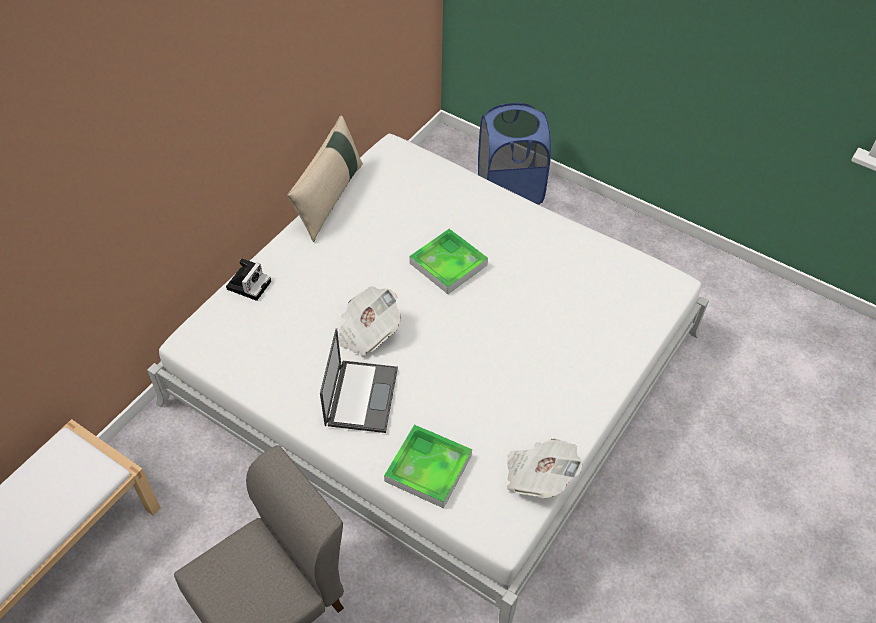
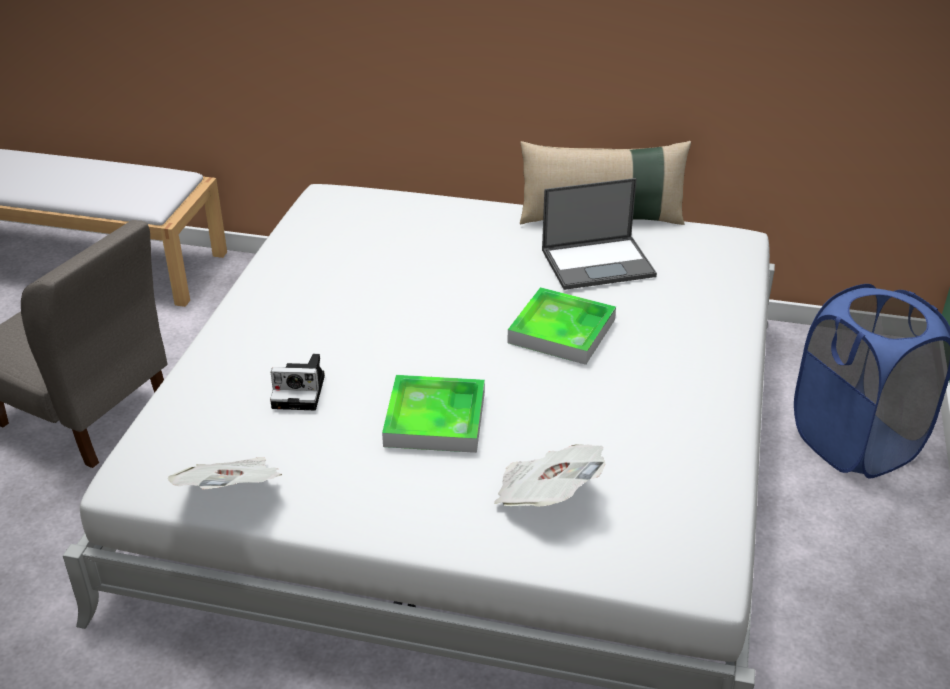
camera: 70 degrees right, 15 degrees down
camera [226,258,271,301] -> camera moved to [270,354,325,410]
laptop [320,328,398,433] -> laptop moved to [542,178,657,290]
newspaper [338,286,401,357] -> newspaper moved to [494,444,605,507]
tray [384,424,472,508] -> tray moved to [382,375,485,453]

